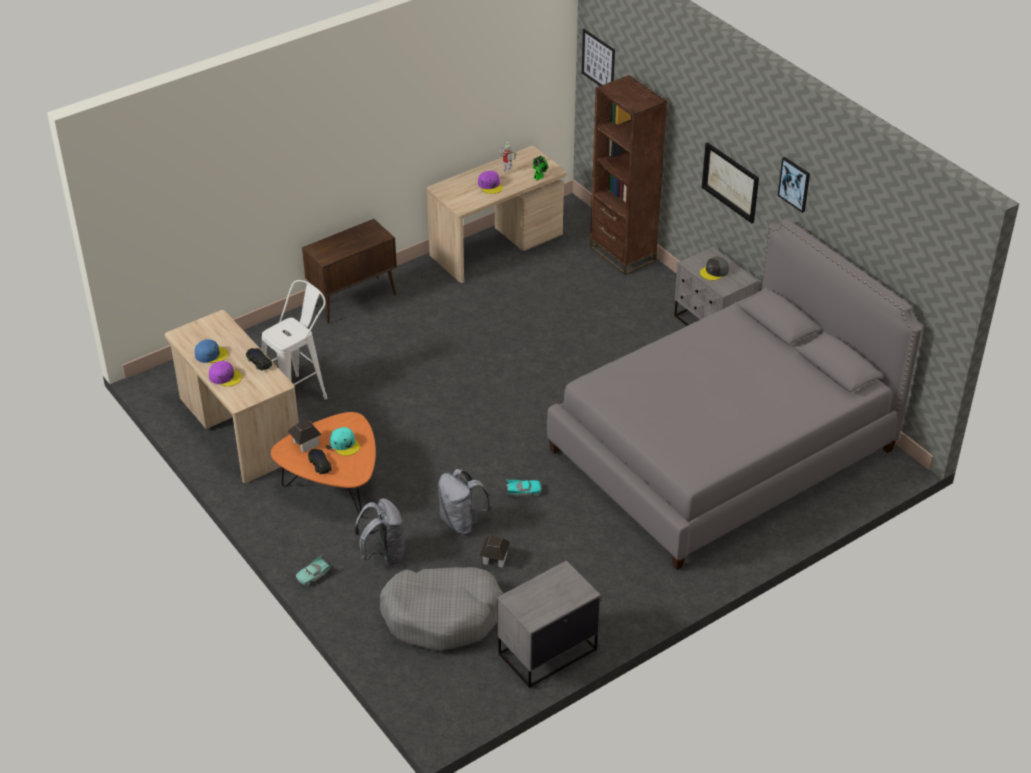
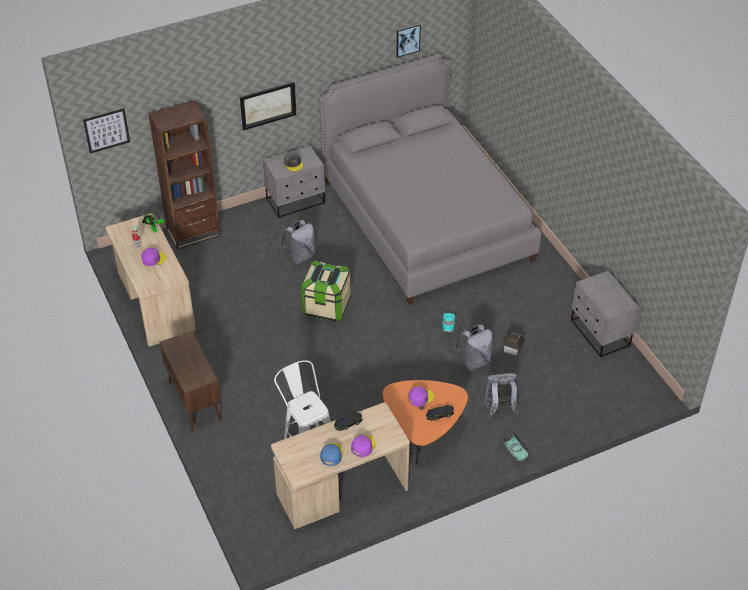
camera: 80 degrees left, 5 degrees up
toy house [288,419,322,453] -> none
turquoise cap [330,427,360,456] -> purple cap [408,387,434,407]
grey dog bed [380,567,504,650] -> none
picture [778,157,810,213] -> picture moved to [396,23,421,58]
none -> grey backpack [280,220,315,265]
none -> storage box [301,260,351,322]

